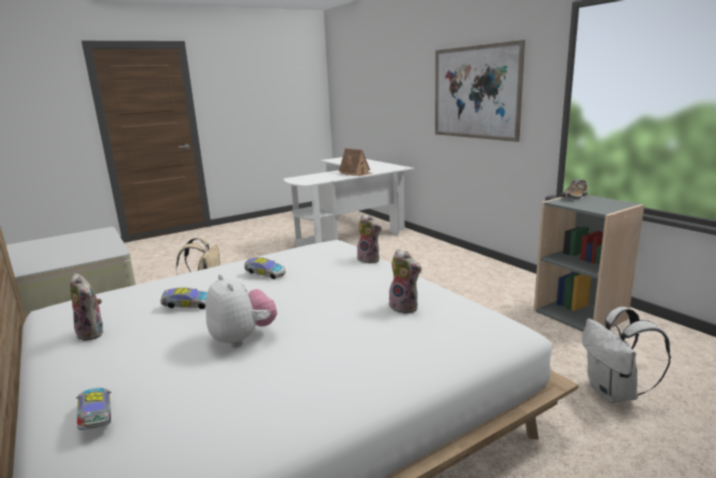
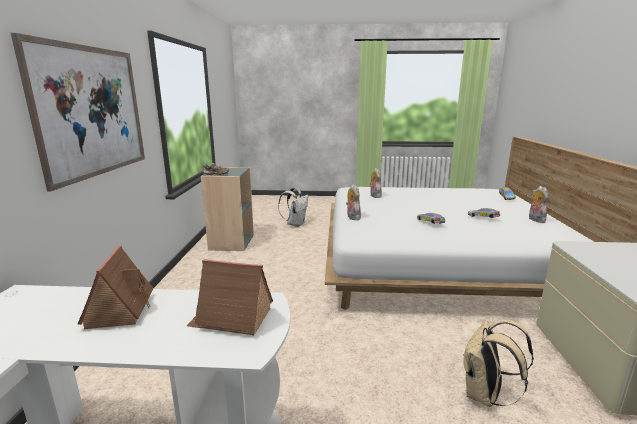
camera: 145 degrees left, 0 degrees up
plush toy [206,274,277,348] -> none
none -> toy house [187,259,273,336]

